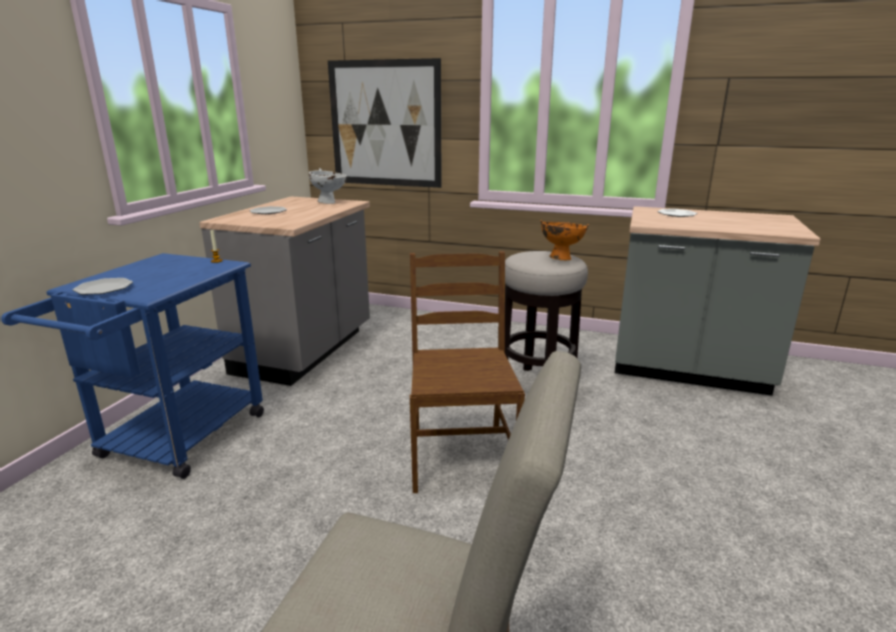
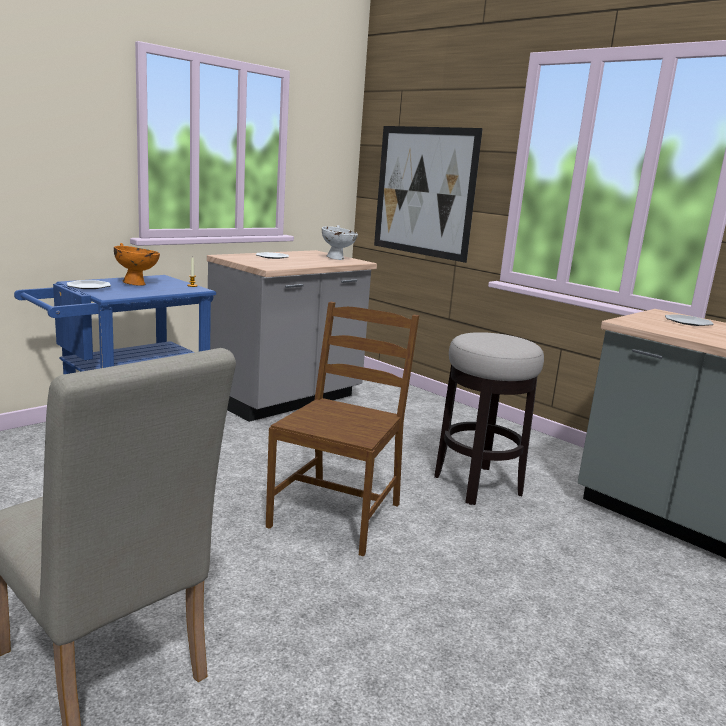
camera: 25 degrees right, 5 degrees down
orange bowl [540,220,589,260] -> orange bowl moved to [114,243,160,286]

